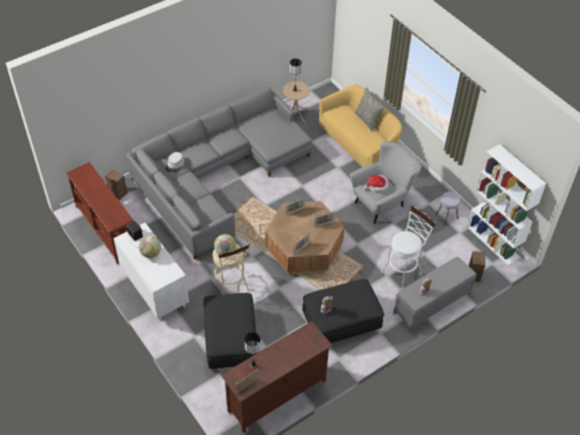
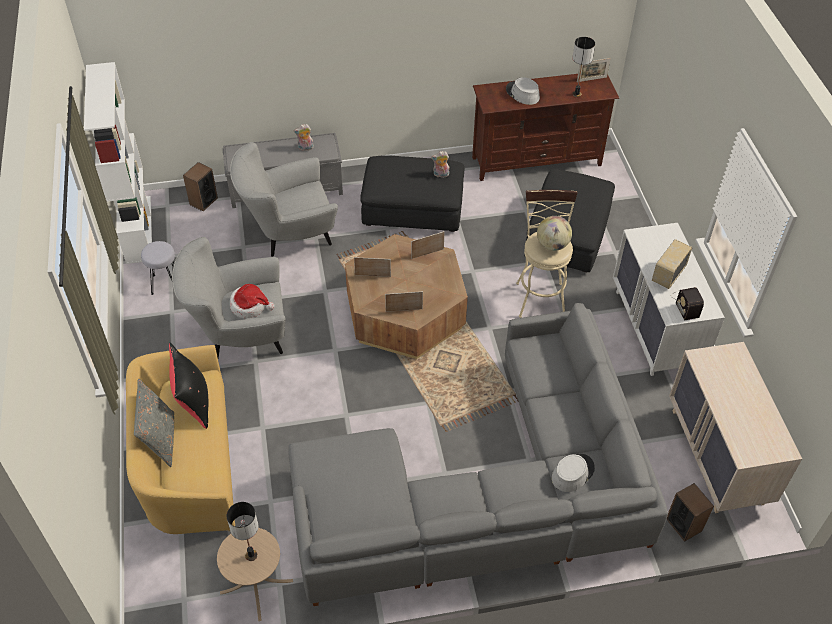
camera: 155 degrees left, 0 degrees up
brown console table [66,162,134,264] -> beige dresser [669,342,802,513]
globe [139,236,161,258] -> radio [652,239,693,289]
white stool [381,205,436,290] -> grey armchair [230,142,338,257]
none -> black pillow [169,343,208,429]
none -> grey hat [506,77,540,105]

